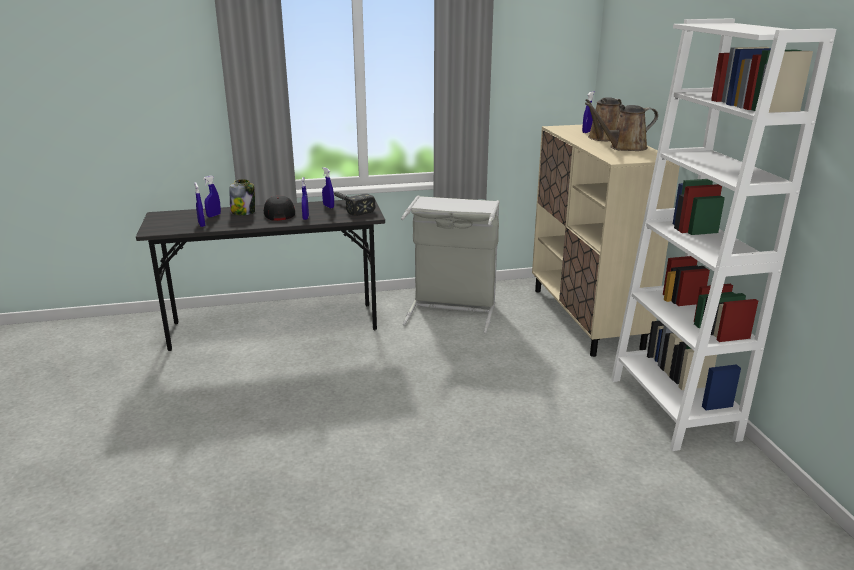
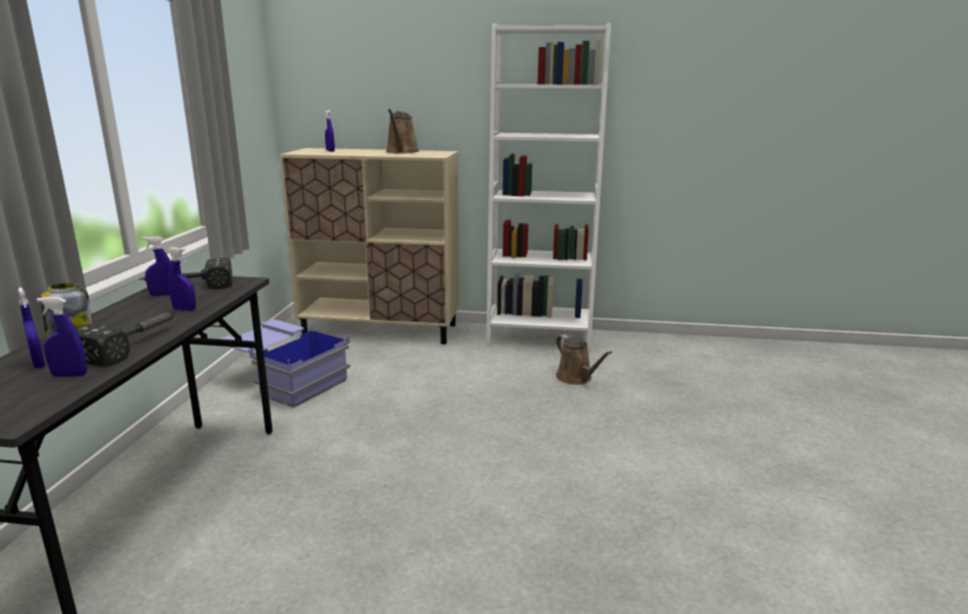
camera: 70 degrees left, 5 degrees down
cap [264,196,295,221] -> none
grey laundry basket [401,195,500,333] -> blue storage box [220,319,350,408]
brown watering can [585,97,622,141] -> brown watering can moved to [556,335,613,385]
none -> hammer [76,312,176,367]

